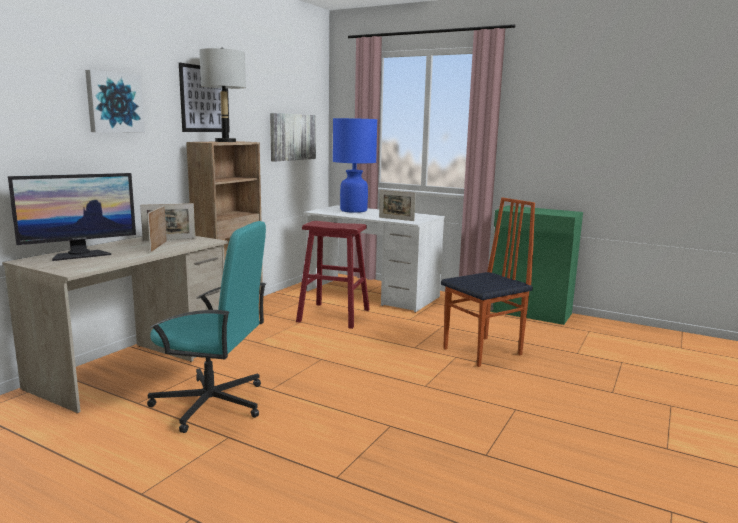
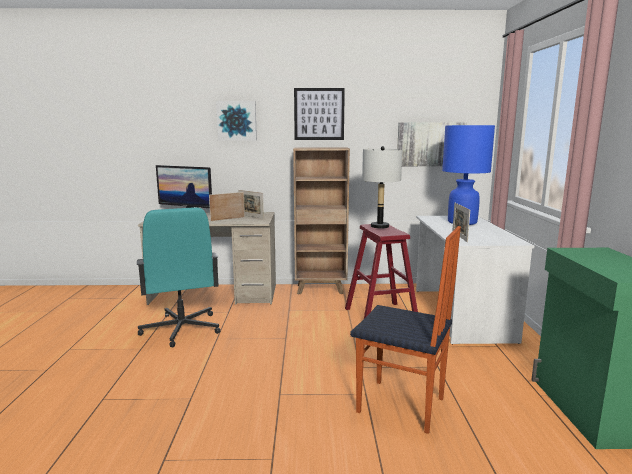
camera: 60 degrees right, 0 degrees up
grey table lamp [199,47,246,142] -> grey table lamp moved to [362,146,402,229]

